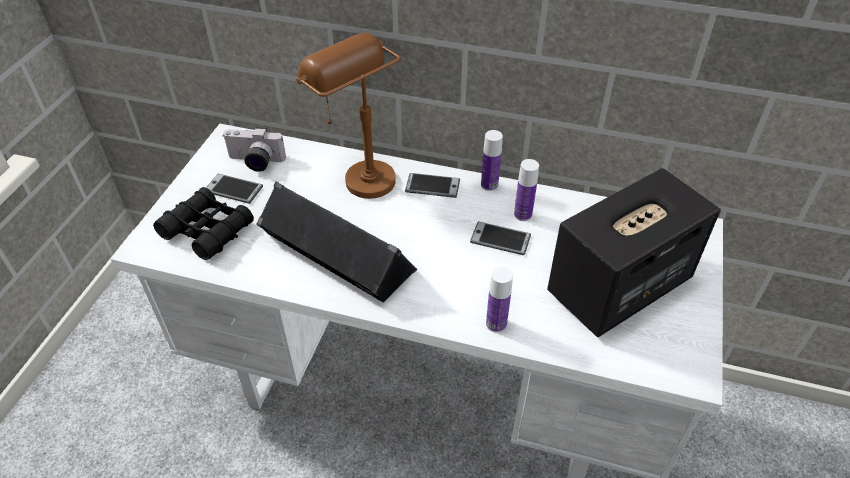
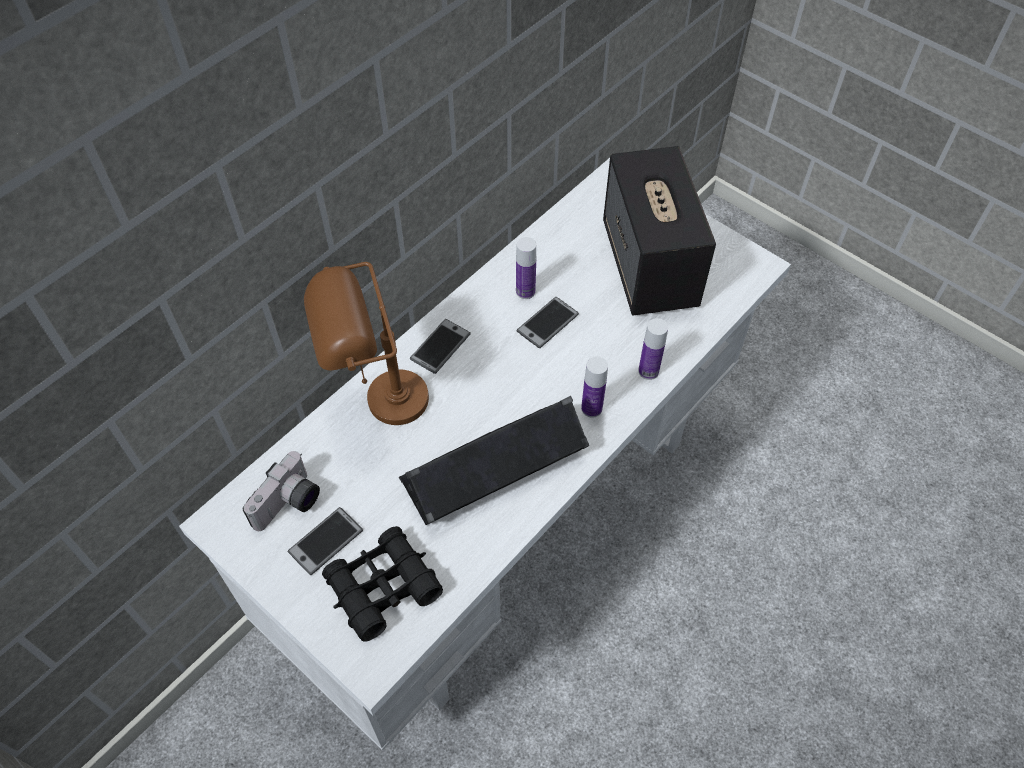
camera: 65 degrees left, 10 degrees up
bottle [481,130,503,191] -> bottle moved to [581,356,608,418]

